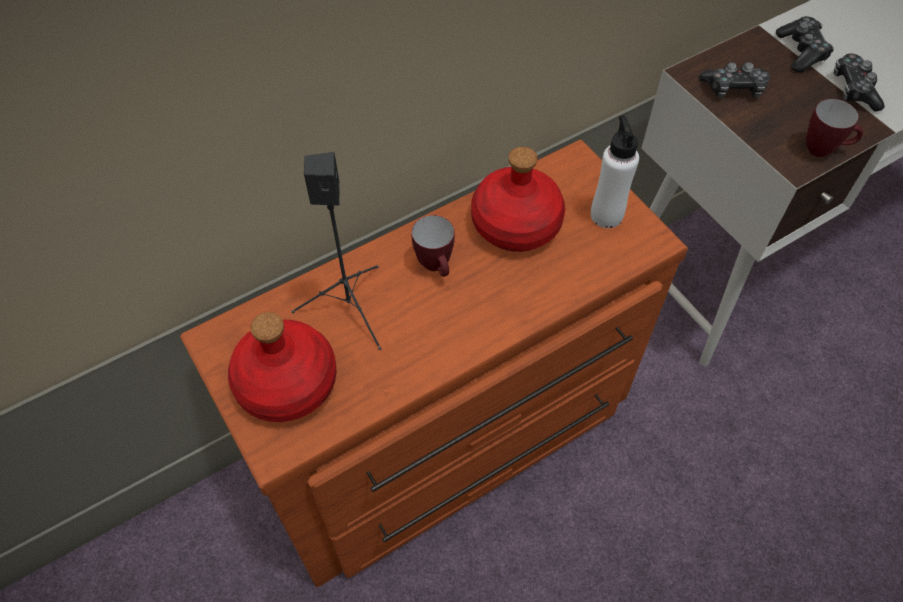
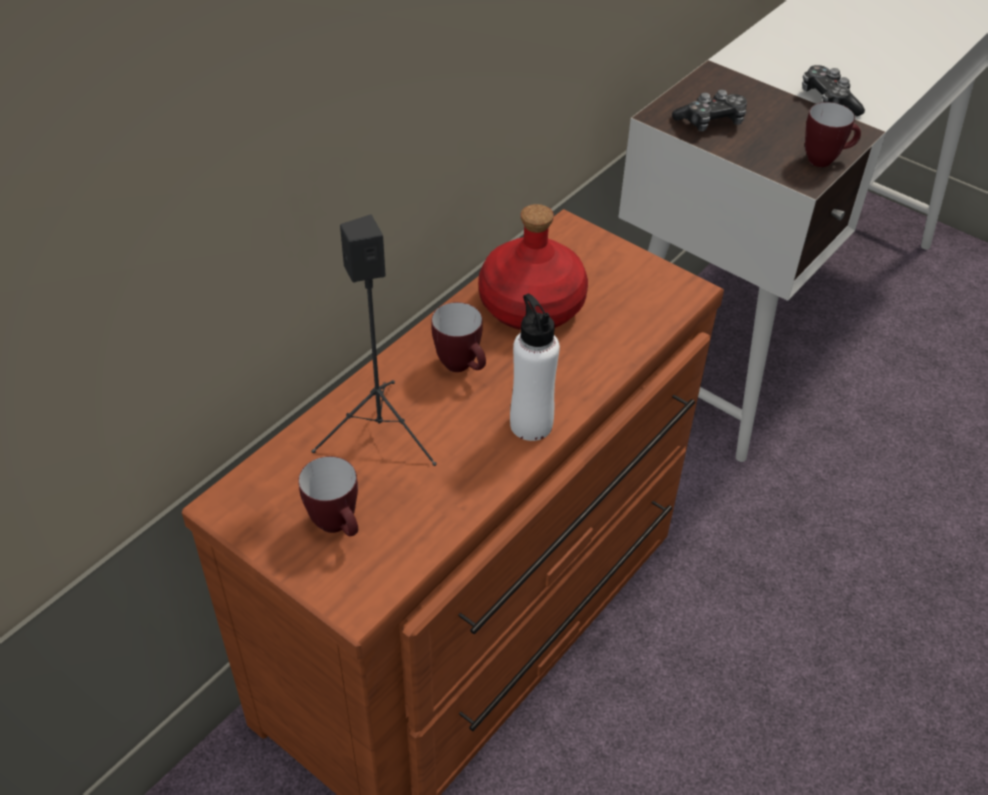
camera: 20 degrees left, 10 degrees down
red bottle [228,312,337,422] -> mug [298,456,358,536]
white bottle [591,115,639,228] -> white bottle moved to [510,294,560,441]
game controller [776,16,834,72] -> none

